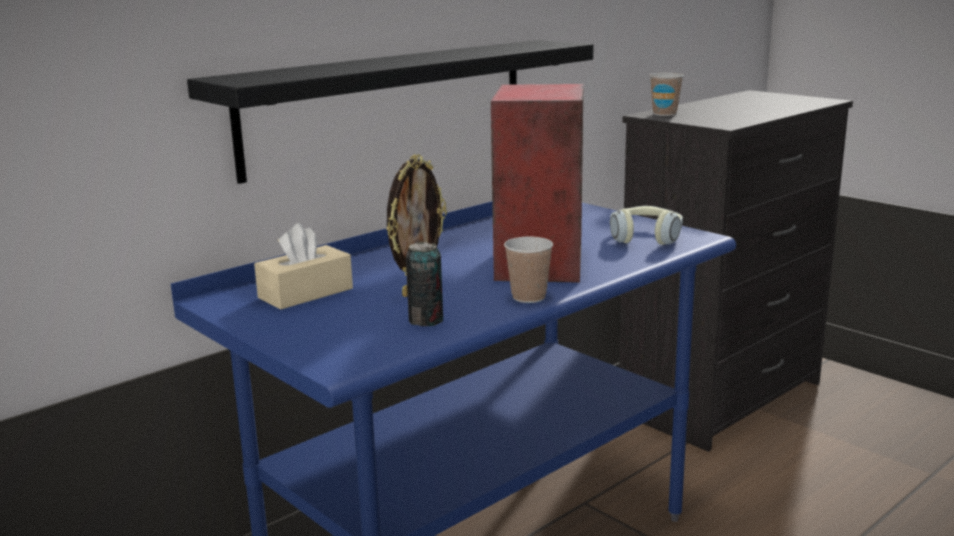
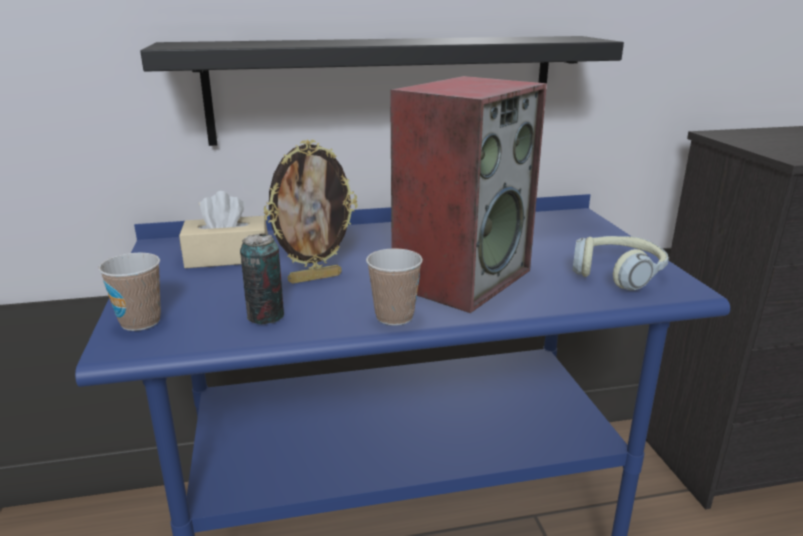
camera: 30 degrees right, 5 degrees up
cup [649,73,684,116] -> cup moved to [98,253,161,331]

